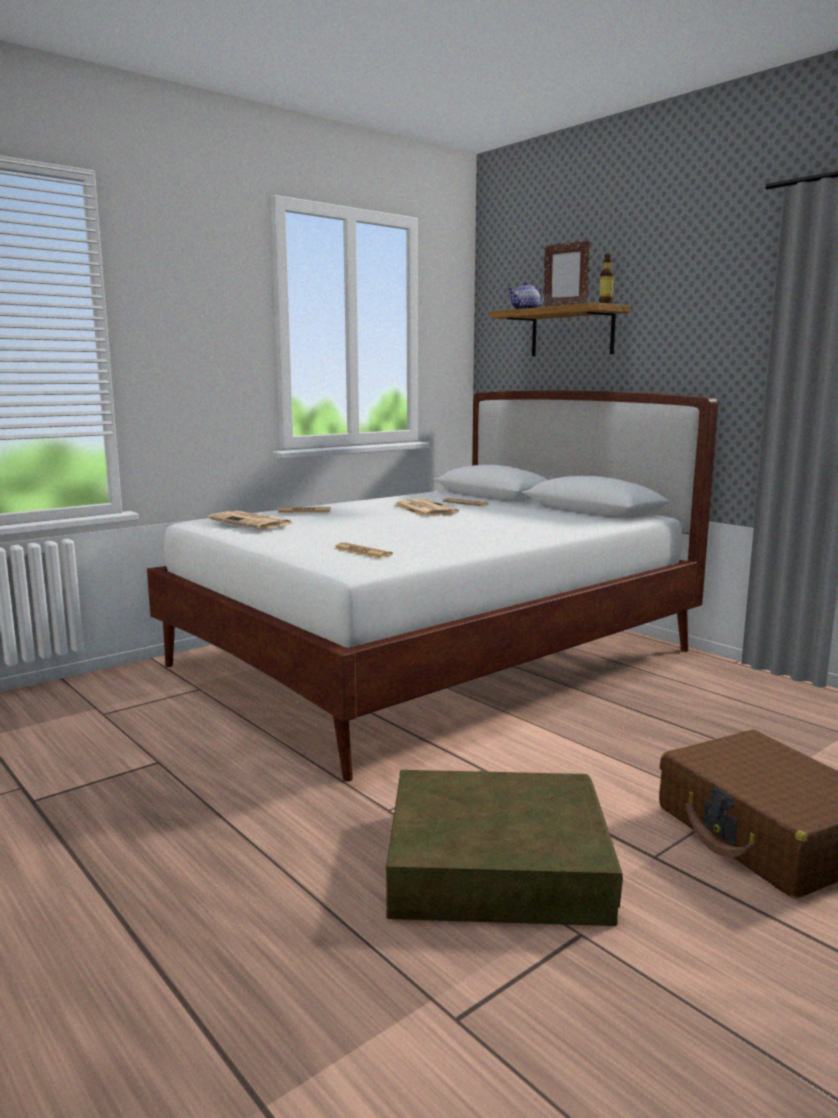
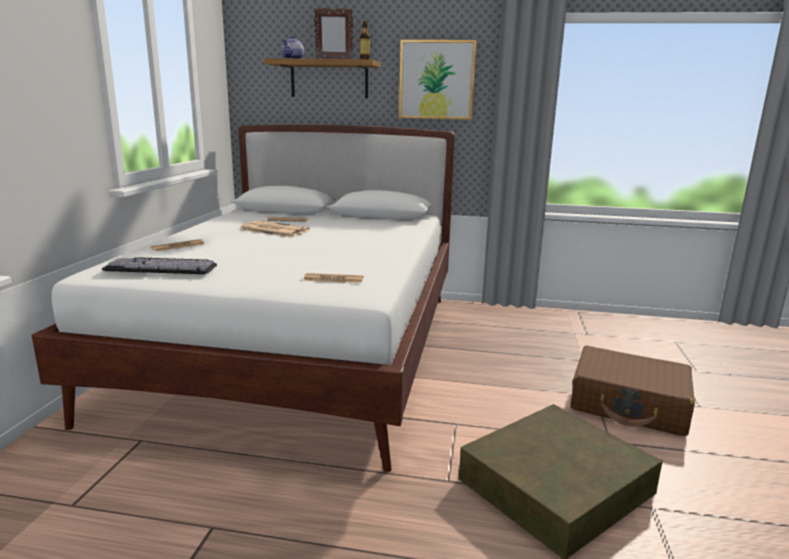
camera: 40 degrees left, 5 degrees up
newspaper [208,511,293,529] -> keyboard [102,257,217,274]
none -> picture [399,40,477,120]

